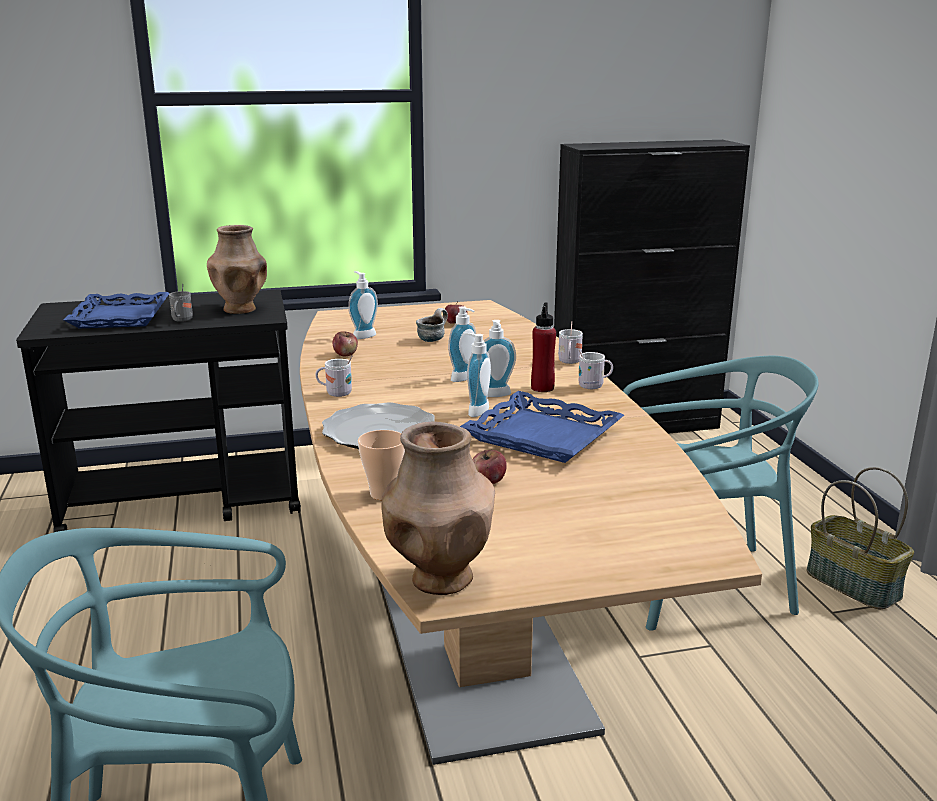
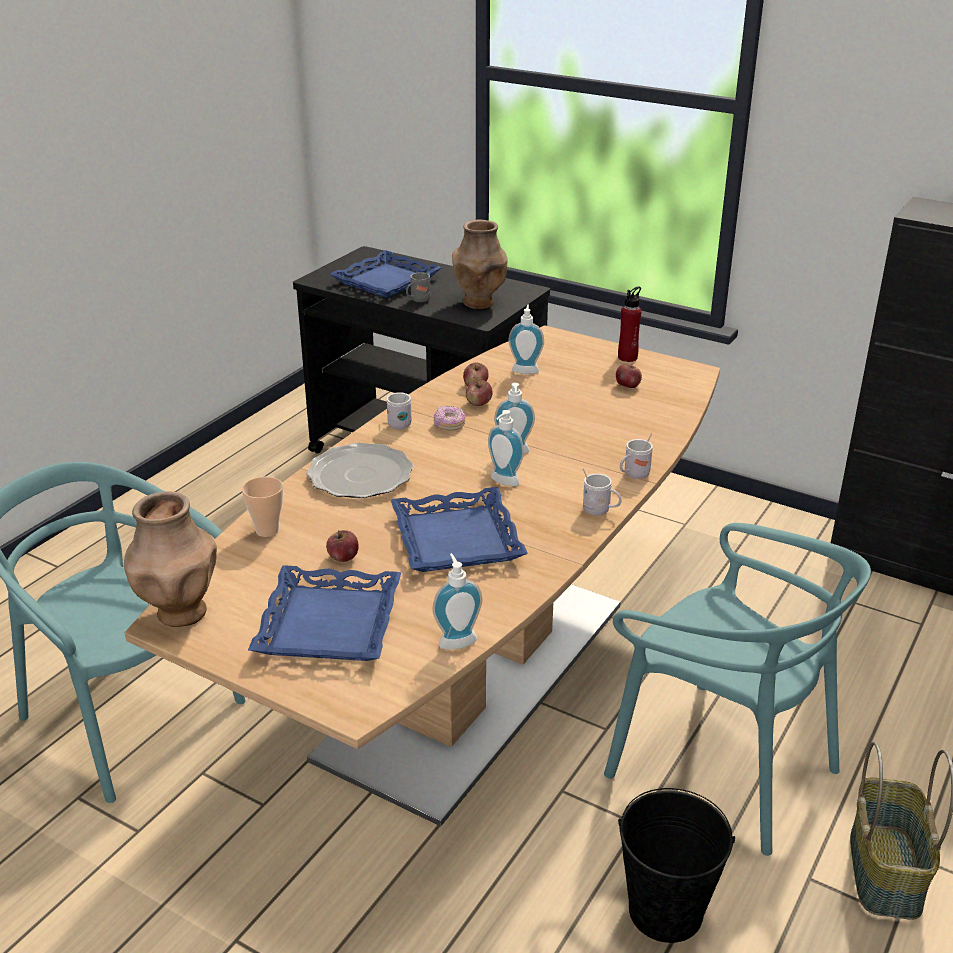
camera: 45 degrees right, 10 degrees up
mug [416,308,448,342] -> none
soap dispenser [463,333,491,417] -> soap dispenser moved to [432,553,482,649]
red bottle [531,302,556,392] -> red bottle moved to [618,286,641,362]
none -> blue tray [248,565,401,661]
none -> donut [434,406,466,431]
none -> apple [466,380,493,406]
none -> black bucket [618,788,735,943]

